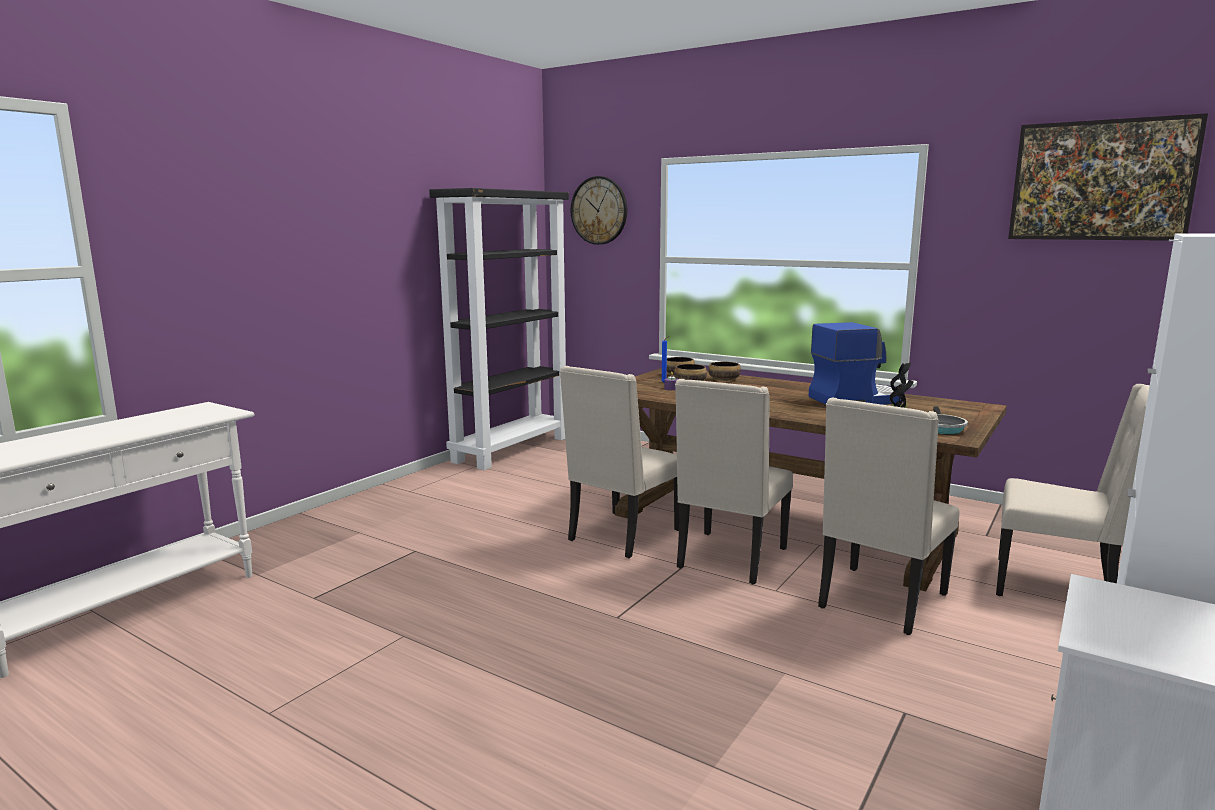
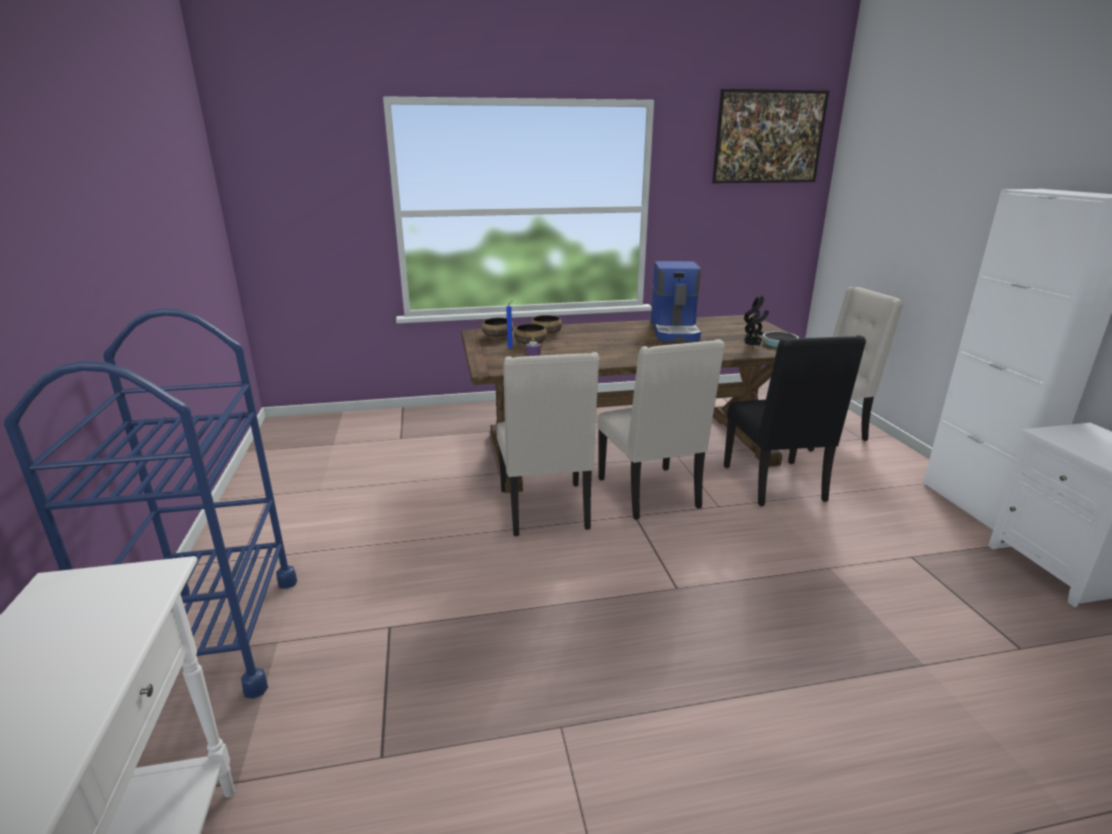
camera: 45 degrees left, 10 degrees up
black bookcase [429,188,569,470] -> none
wall clock [571,176,627,245] -> none
coffee machine [809,322,903,405] -> coffee machine turned 150 degrees clockwise [651,261,701,342]
beige chair [818,398,960,635] -> black chair [724,335,866,506]
none -> blue cart [4,308,297,698]

